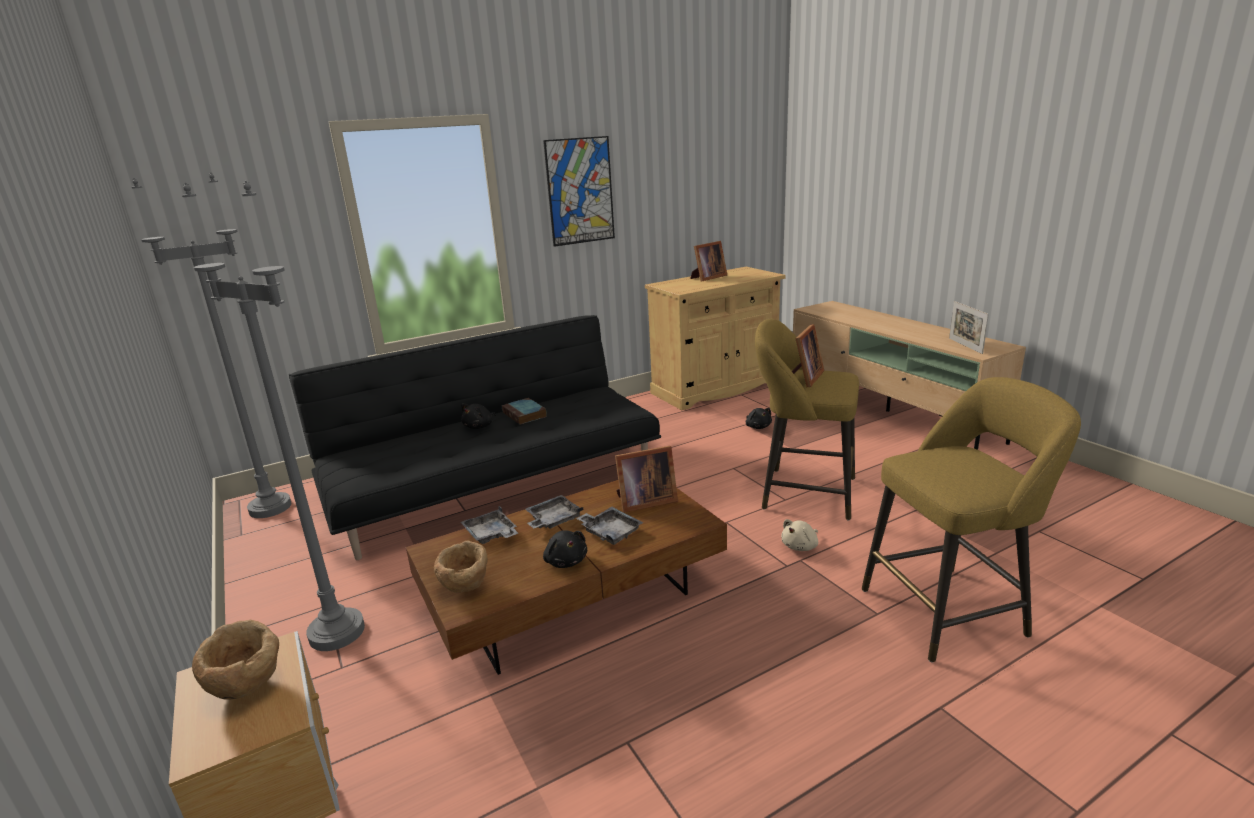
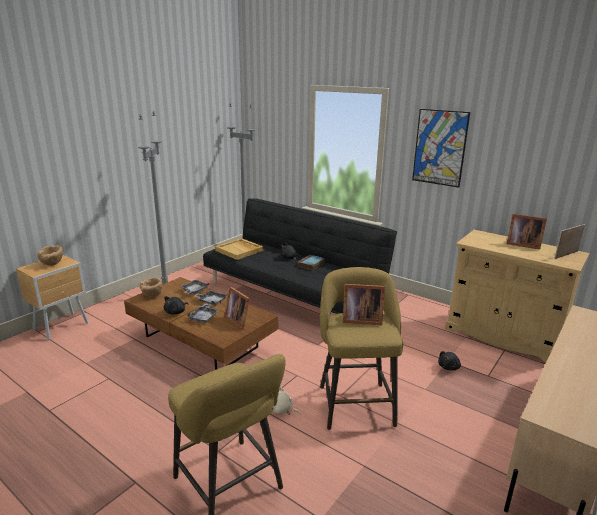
camera: 65 degrees right, 0 degrees up
picture frame [949,301,989,354] -> picture frame moved to [554,224,585,259]
none -> beige tray [215,238,263,260]

